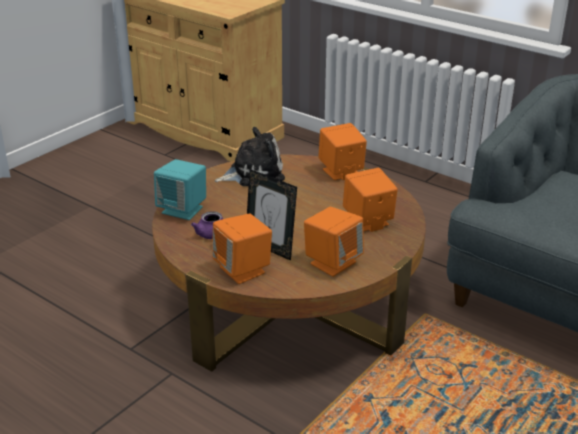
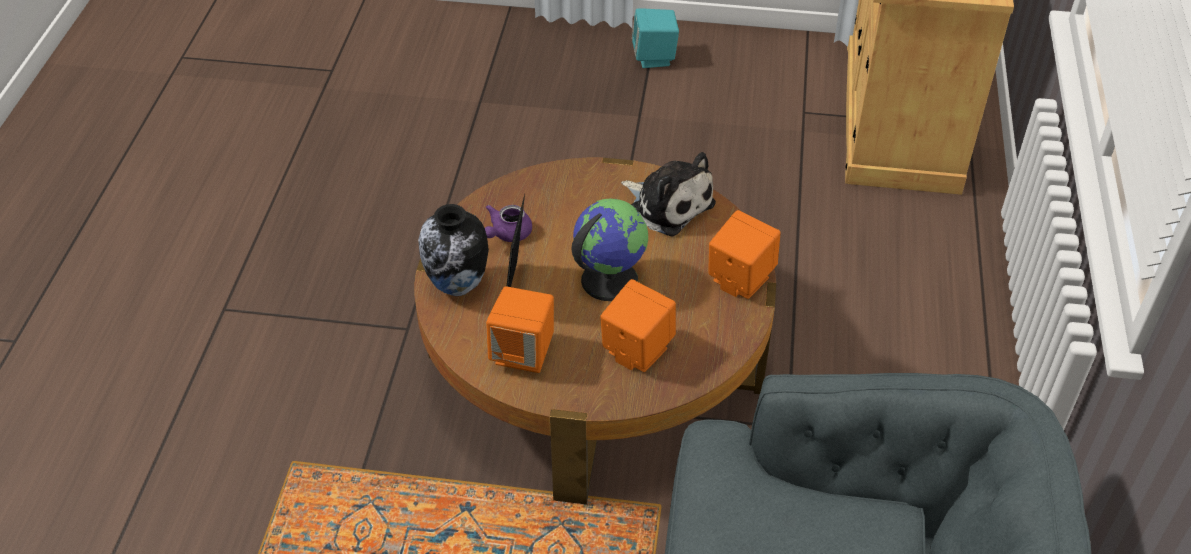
camera: 60 degrees right, 15 degrees up
turquoise speaker [154,159,206,220] -> turquoise speaker moved to [632,9,679,68]
orange speaker [212,213,272,284] -> vase [418,204,489,296]
none -> globe [571,199,648,301]

